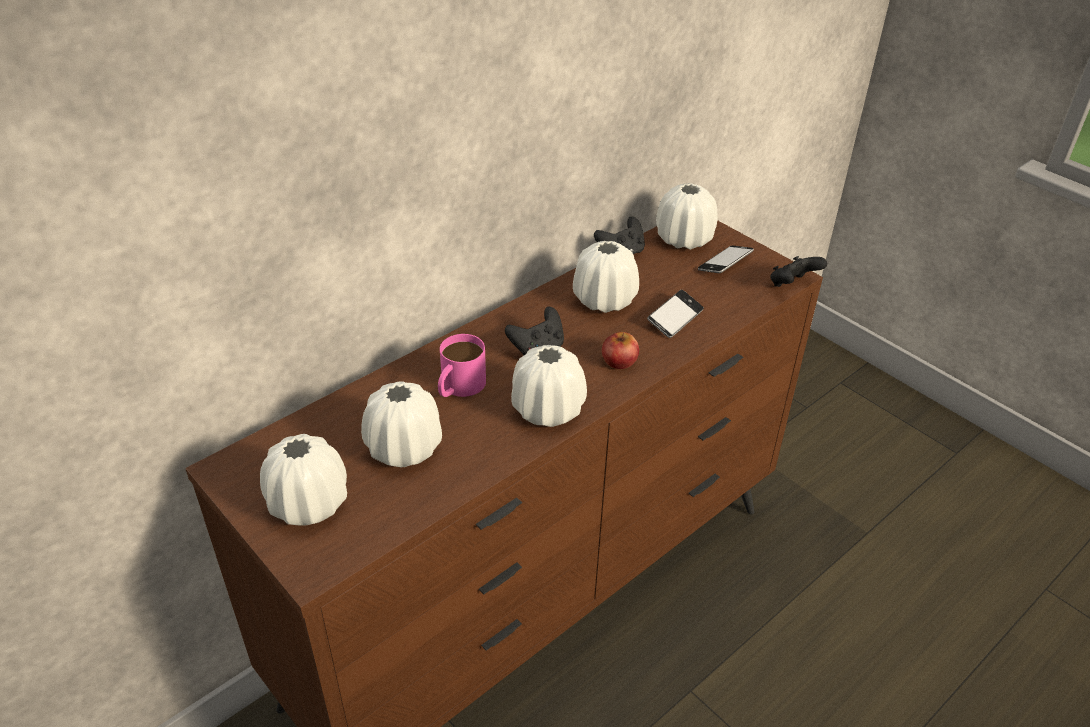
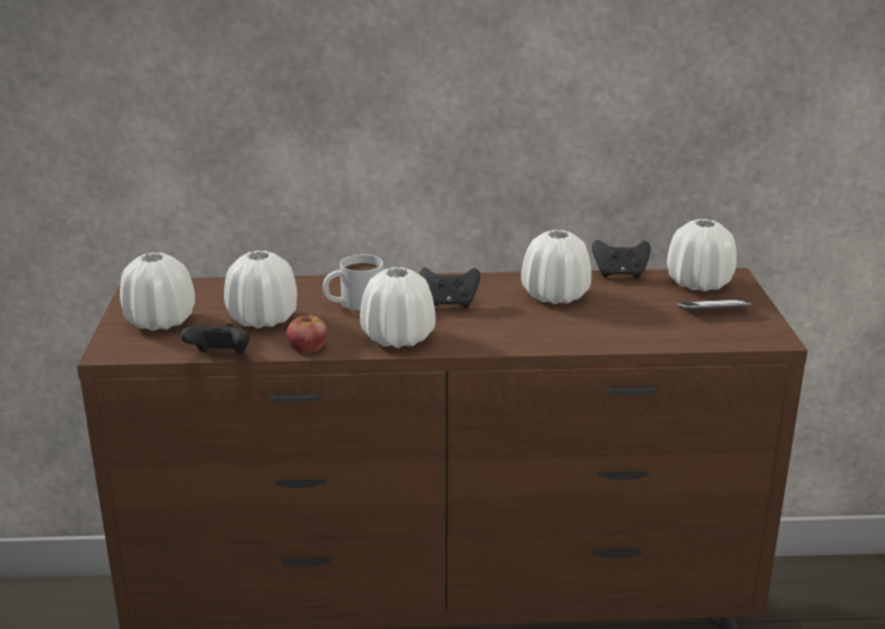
camera: 40 degrees right, 15 degrees down
pink mug [438,334,486,397] -> white mug [323,255,383,311]
apple [602,332,639,369] -> apple moved to [286,312,327,353]
phone [647,290,704,338] -> none
black game controller [770,256,827,287] -> black game controller moved to [180,323,250,354]

